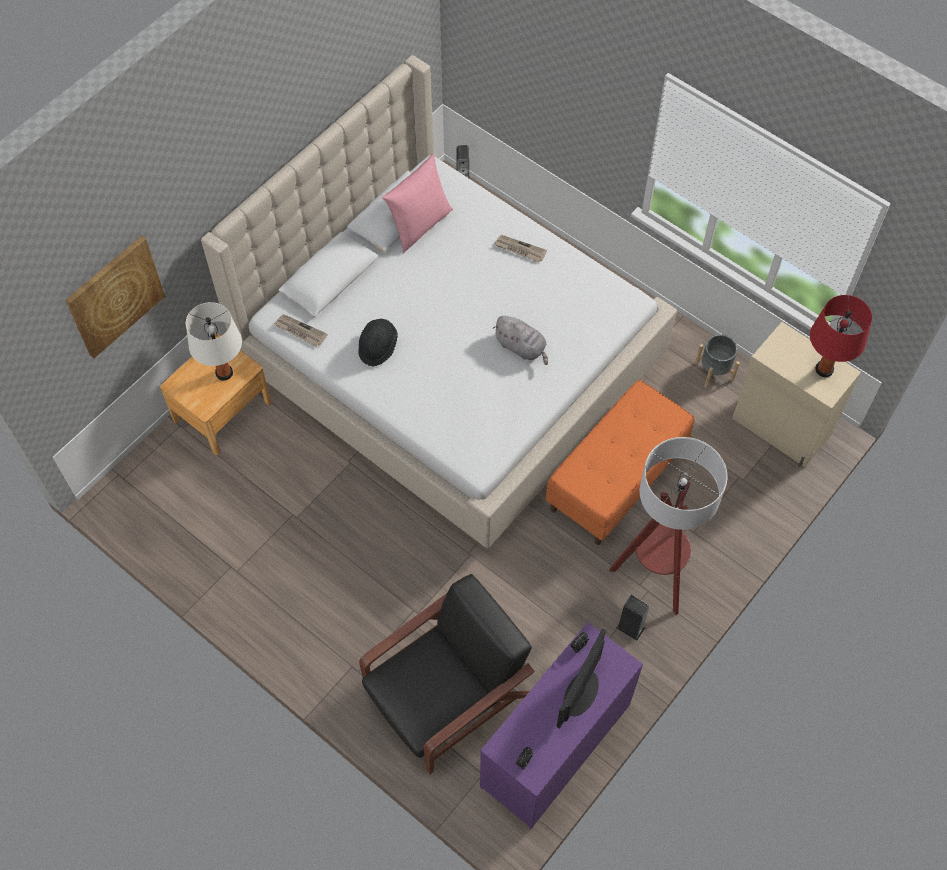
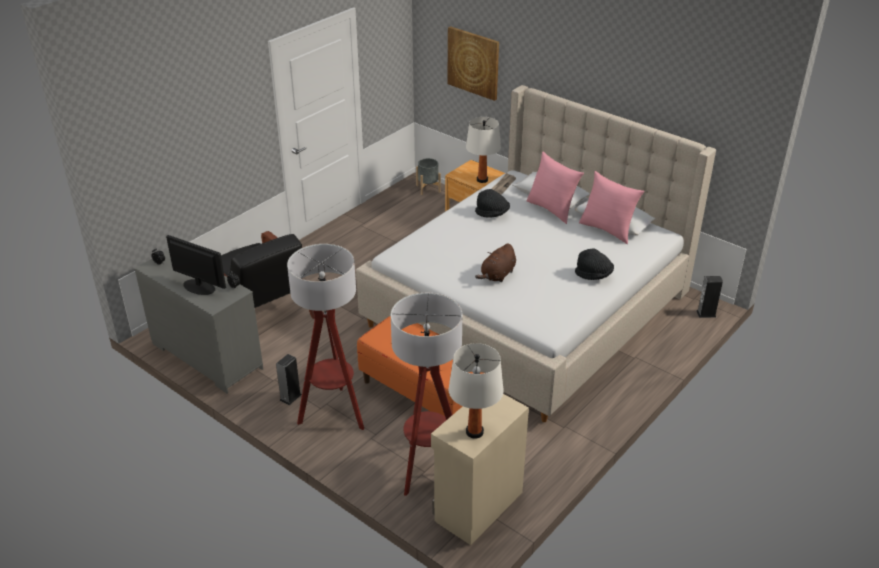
camera: 90 degrees right, 25 degrees down
purple dresser [480,622,643,829] -> grey dresser [134,250,263,394]
grey plush toy [493,316,548,365] -> brown plush toy [475,243,516,282]
newspaper [494,235,547,262] -> black hat [575,249,614,280]
grey planter [695,334,740,388] -> grey planter moved to [416,158,441,195]
red table lamp [810,295,872,377] -> white table lamp [449,343,504,439]
none -> floor lamp [391,293,462,496]
none -> pink pillow [526,152,584,224]

